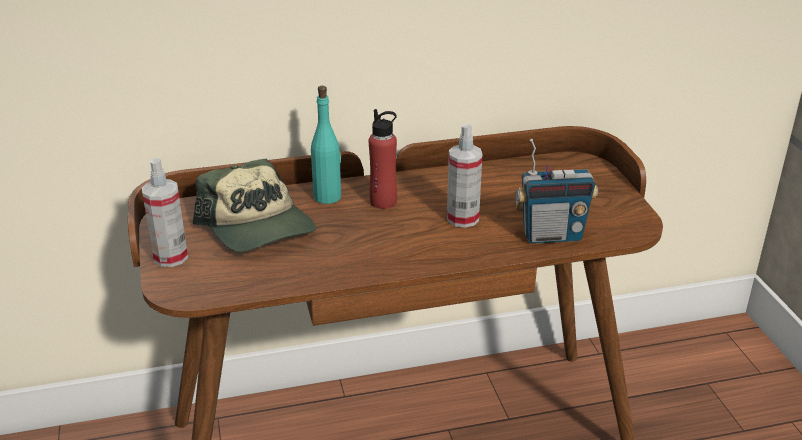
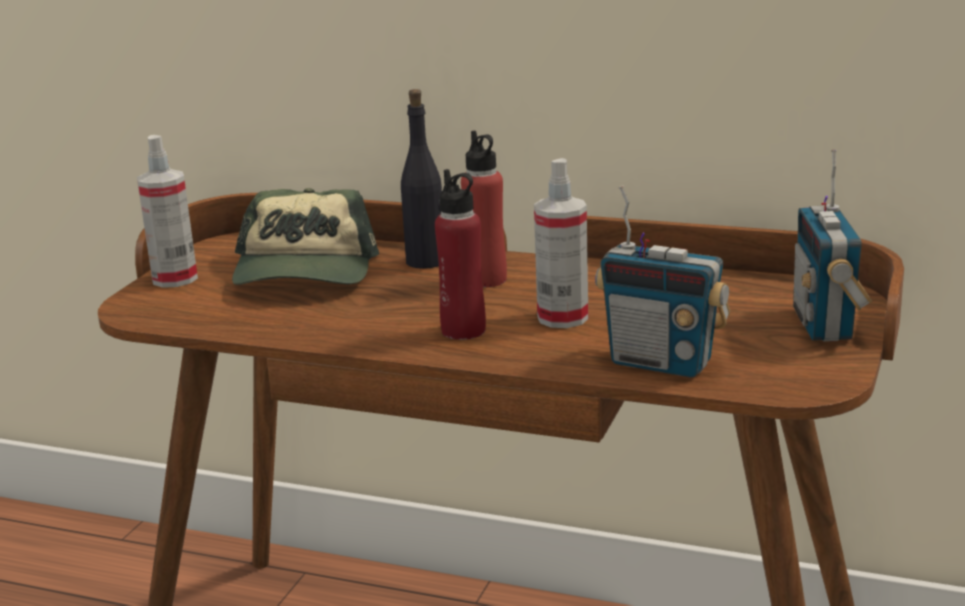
camera: 35 degrees right, 10 degrees down
turquoise bottle [311,86,341,204] -> black bottle [401,89,442,269]
none -> red bottle [435,169,486,340]
none -> radio [793,150,873,342]

